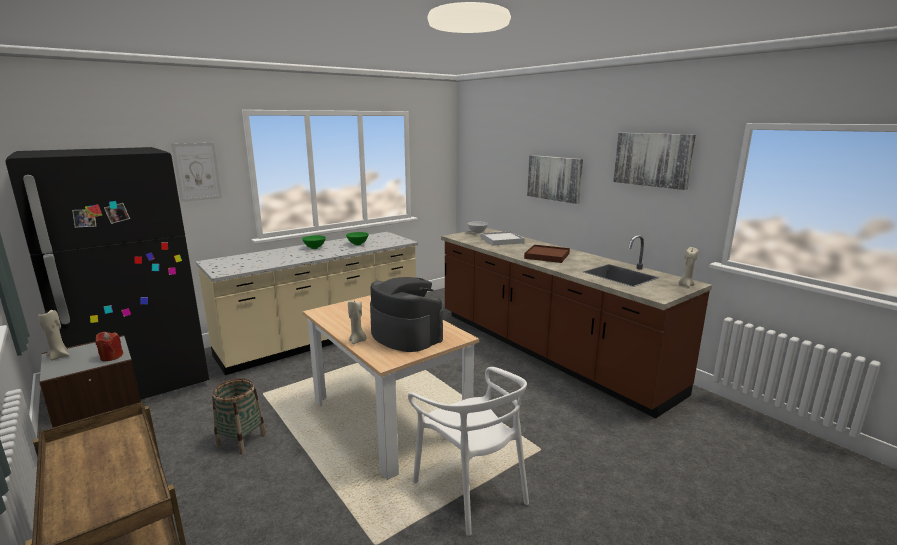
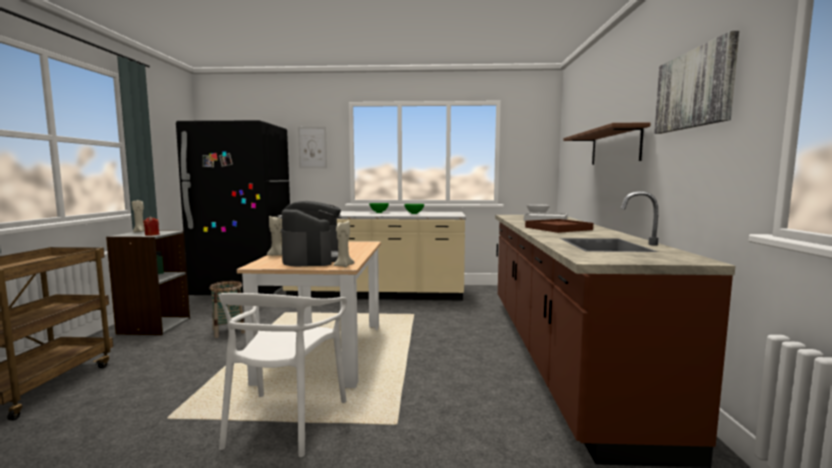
camera: 40 degrees right, 10 degrees down
picture [527,155,583,204] -> brown shelf [564,123,651,165]
beige candle [679,247,698,287] -> beige candle moved to [333,220,355,267]

